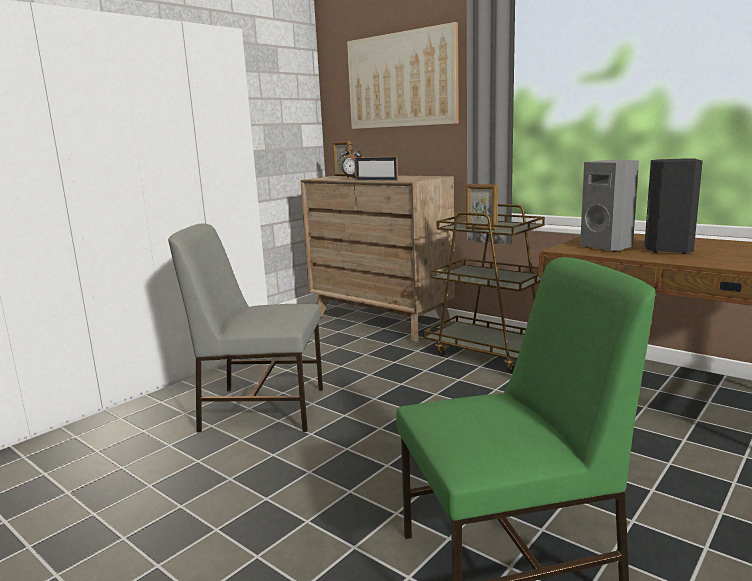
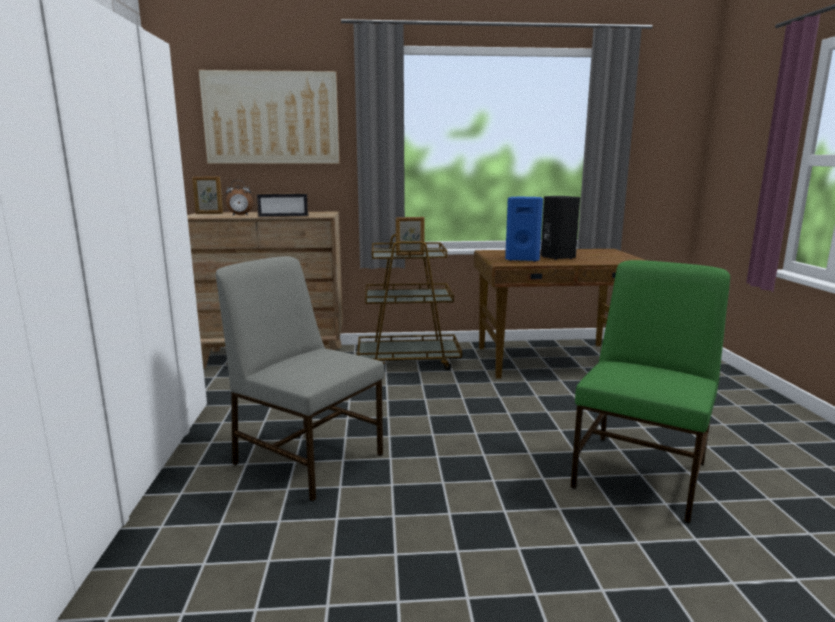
camera: 45 degrees left, 0 degrees up
grey chair [168,223,323,432] -> grey chair turned 75 degrees clockwise [216,256,384,502]
grey speaker [580,160,639,252] -> blue speaker [505,197,543,262]

